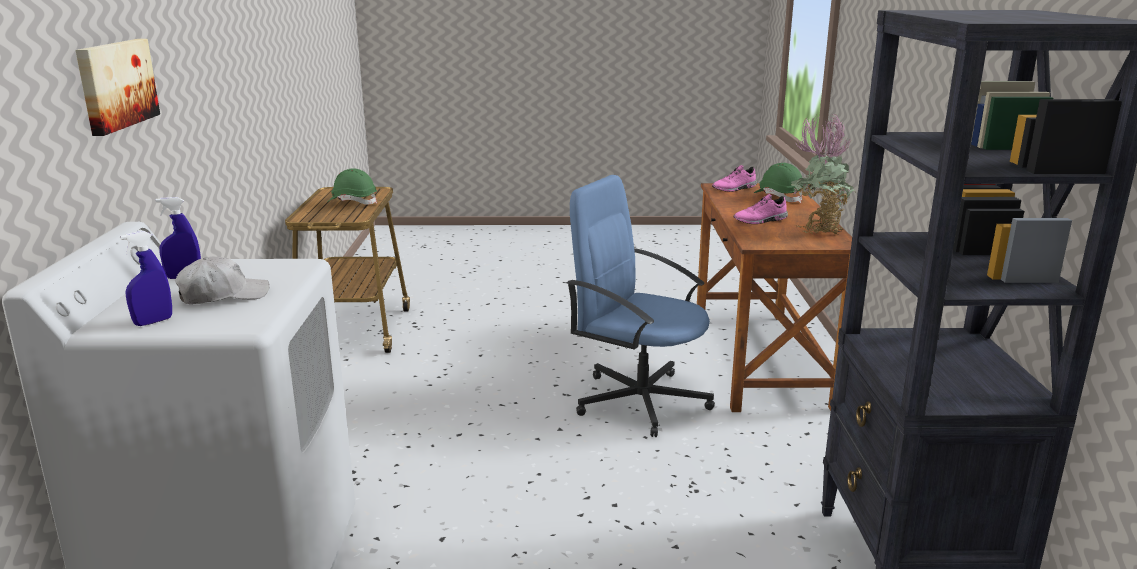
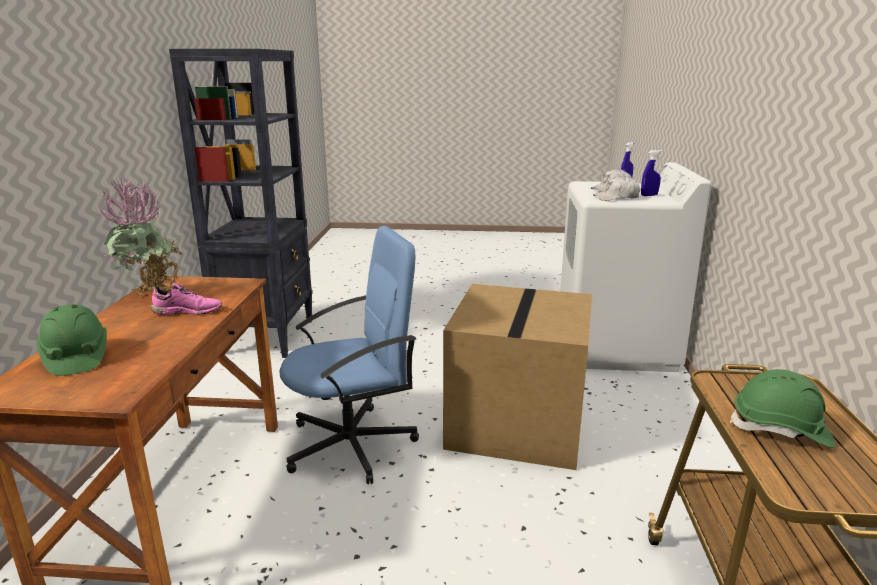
camera: 175 degrees left, 0 degrees up
picture [75,39,160,136] -> none
blue office chair [567,175,715,437] -> blue office chair turned 60 degrees counterclockwise [279,226,419,484]
pink shoe [712,165,757,192] -> none
none -> cardboard box [443,284,592,470]
none -> white cap [593,176,640,201]

